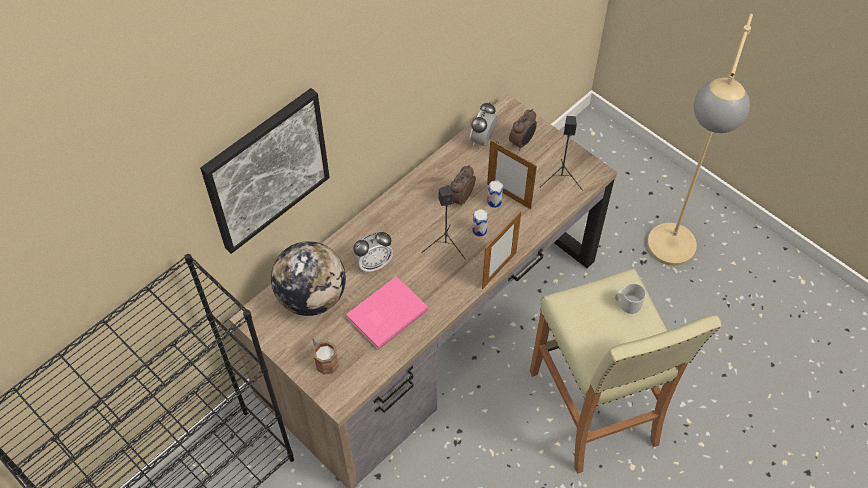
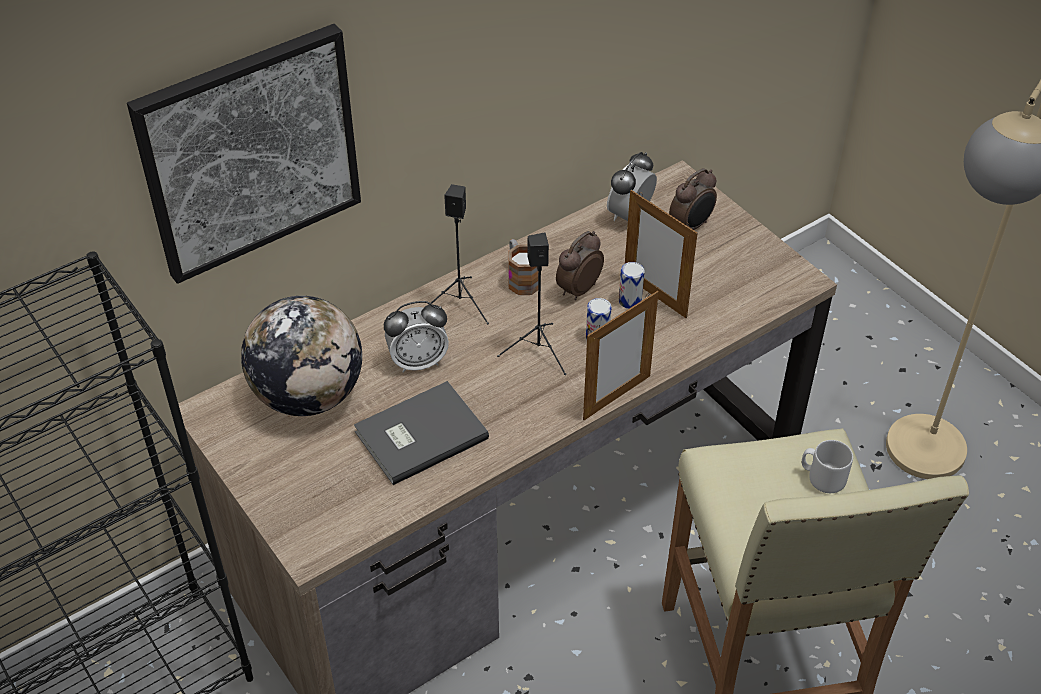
camera: 10 degrees right, 10 degrees down
mug [313,336,339,375] -> mug moved to [508,239,538,295]
pink book [346,276,429,350] -> grey book [354,381,489,485]
black speaker [540,116,583,190] -> black speaker moved to [429,184,489,325]

